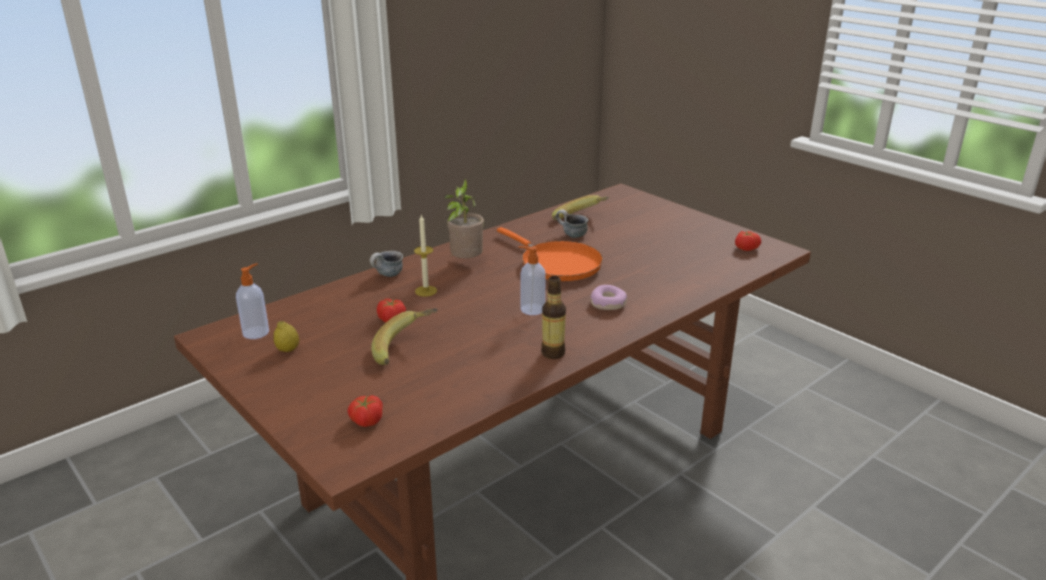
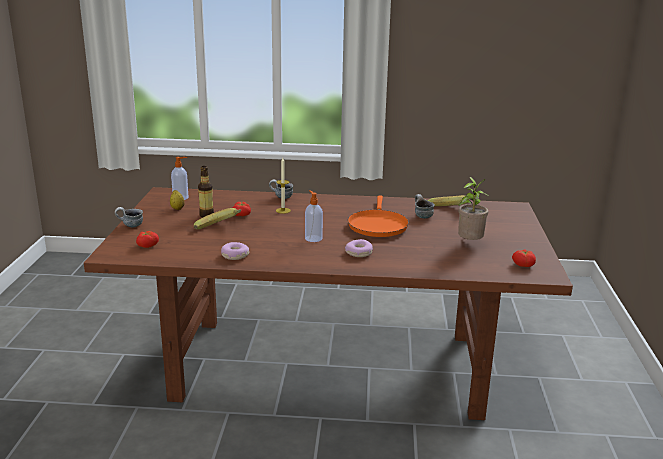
camera: 45 degrees right, 5 degrees down
potted plant [445,179,484,258] -> potted plant moved to [458,177,488,240]
bottle [541,276,566,359] -> bottle moved to [198,166,214,218]
none -> mug [115,207,143,228]
none -> donut [221,242,249,260]

